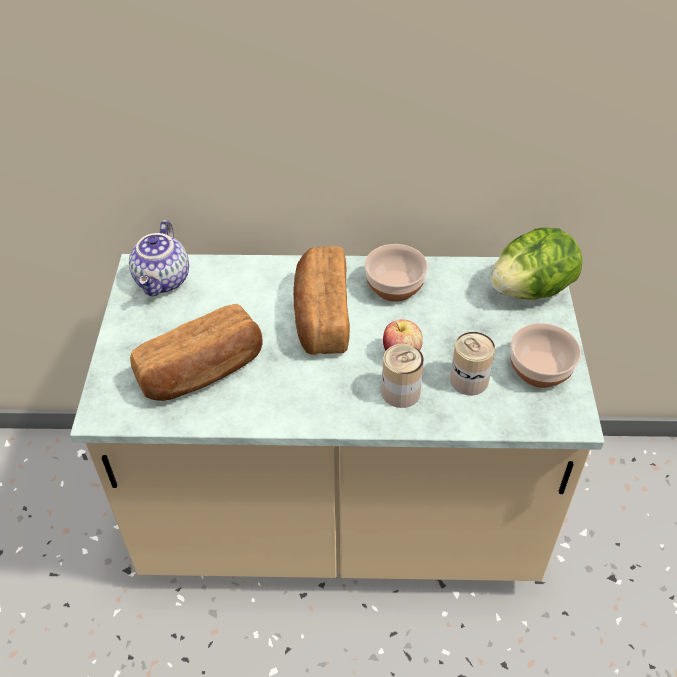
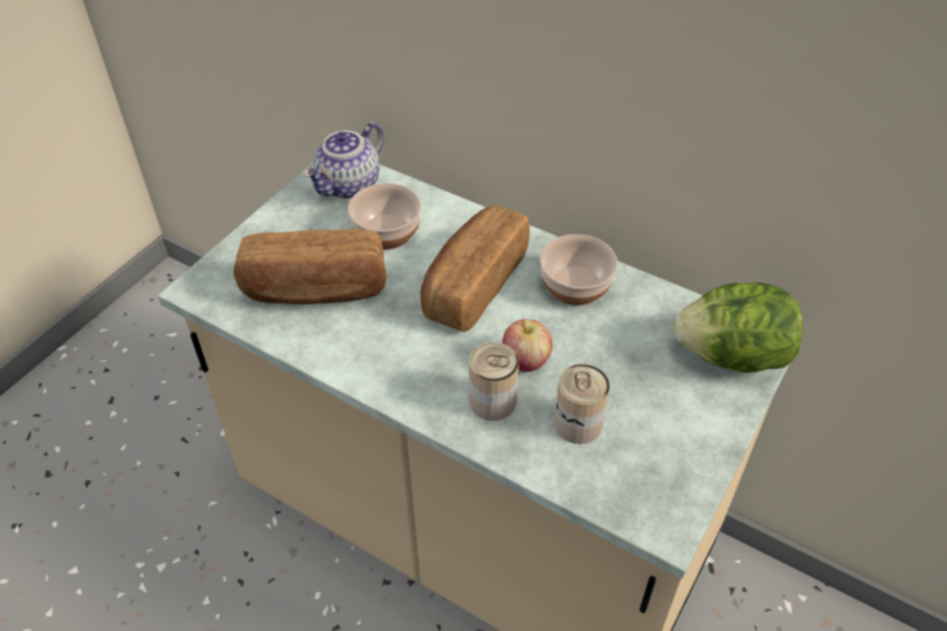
camera: 30 degrees right, 0 degrees up
bowl [510,323,581,388] -> bowl moved to [348,183,421,250]

